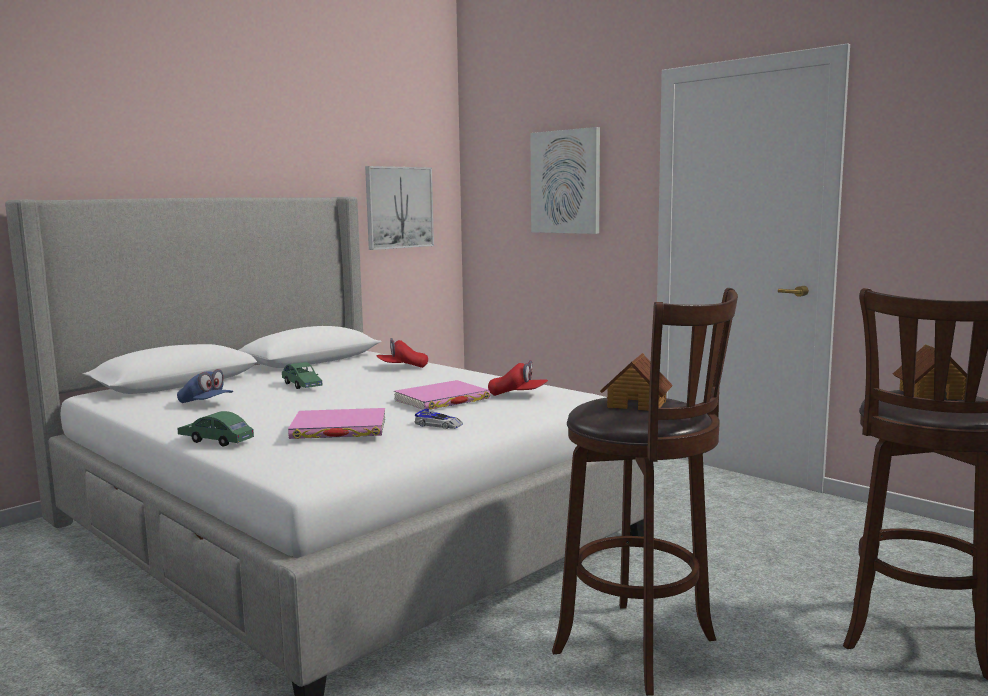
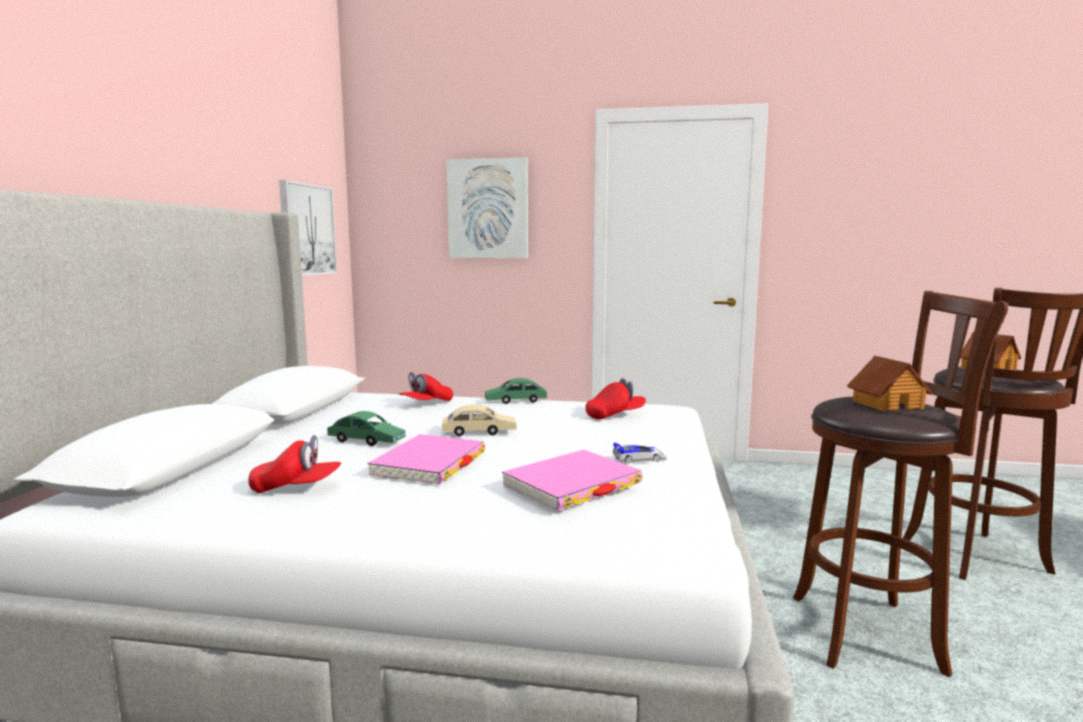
camera: 35 degrees left, 0 degrees up
blue cap [177,369,233,403] -> red cap [248,435,341,493]
green toy car [178,411,254,447] -> green toy car moved to [485,378,547,404]
pink book [394,380,490,411] -> pink book moved to [367,434,486,484]
none -> beige toy car [442,404,517,436]

